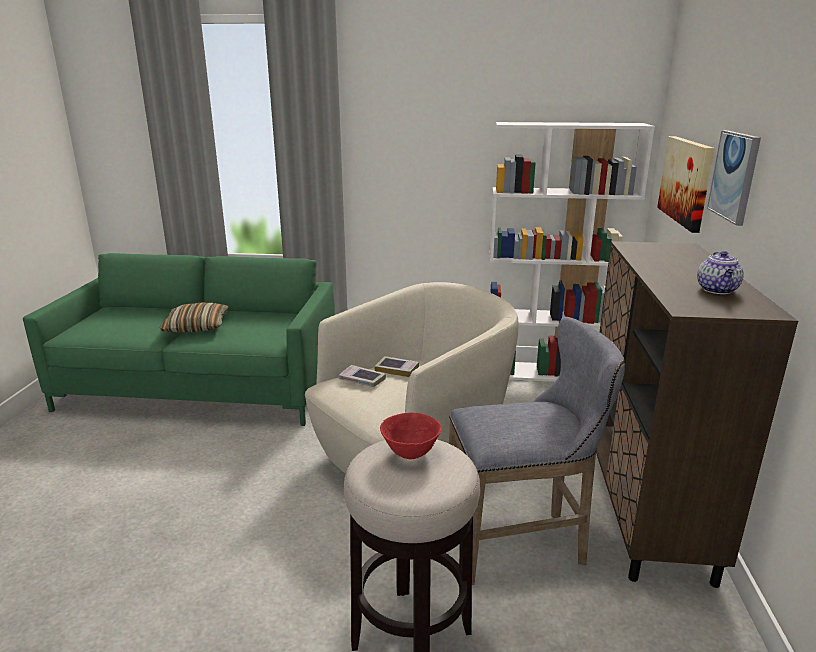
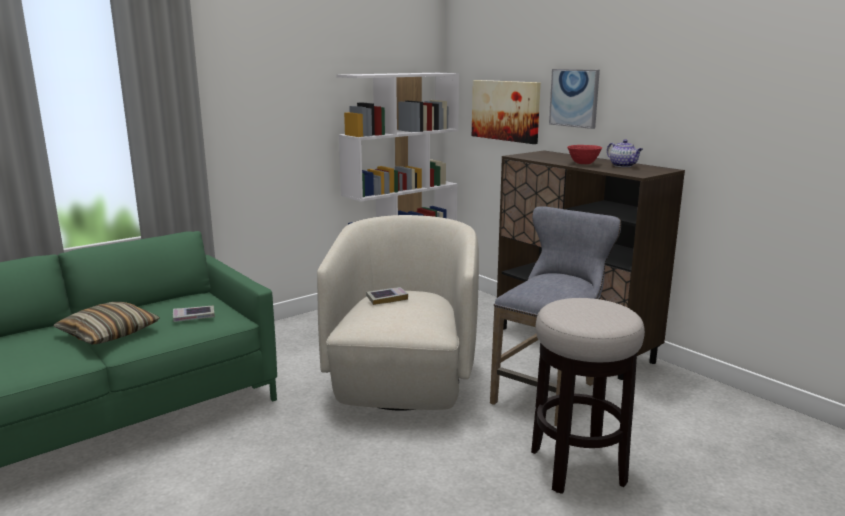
camera: 45 degrees left, 5 degrees down
book [339,365,386,387] -> book moved to [173,306,215,322]
red bowl [380,412,442,459] -> red bowl moved to [567,145,602,164]

